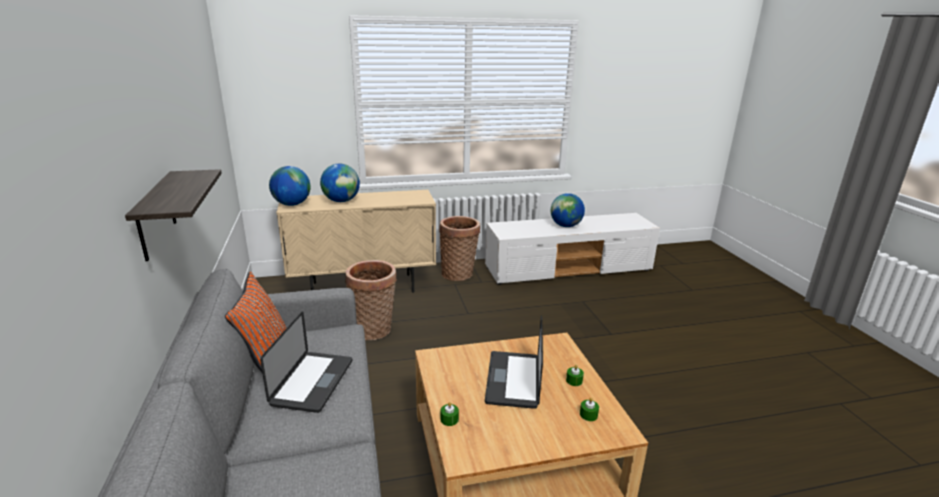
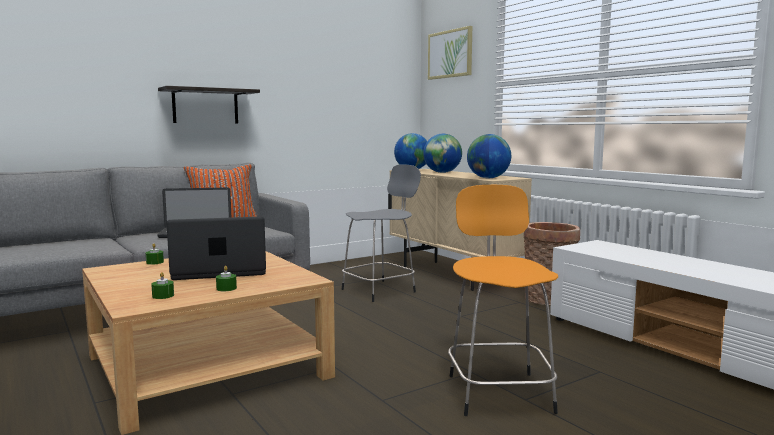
camera: 70 degrees right, 15 degrees down
basket [345,260,397,340] -> grey stool [342,164,421,302]
globe [551,193,585,227] -> globe moved to [467,134,511,178]
none -> picture [428,26,472,80]
none -> orange stool [448,185,558,416]

